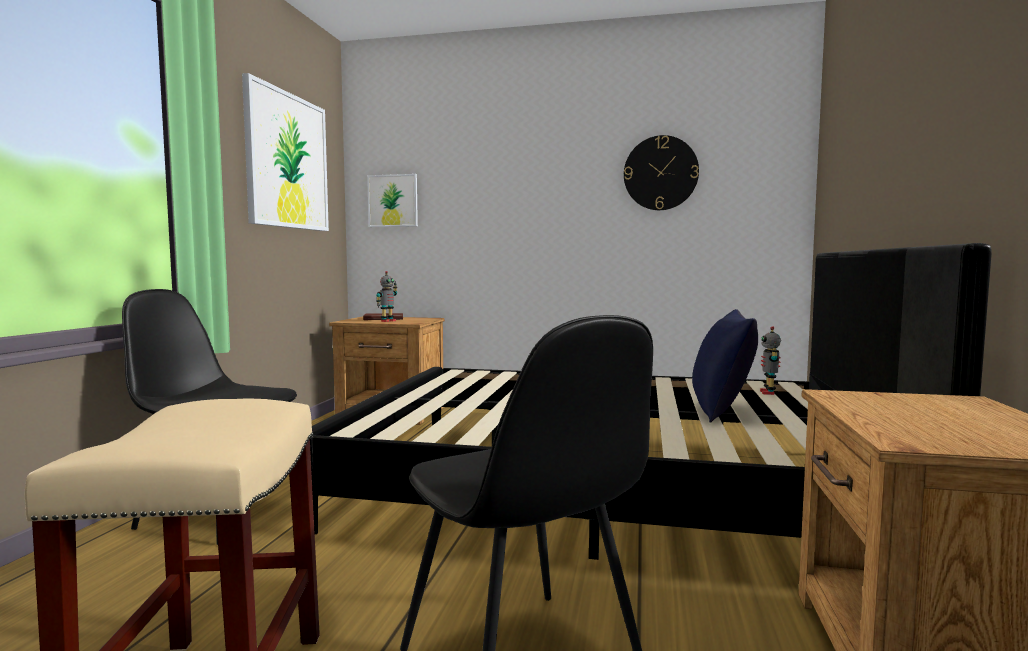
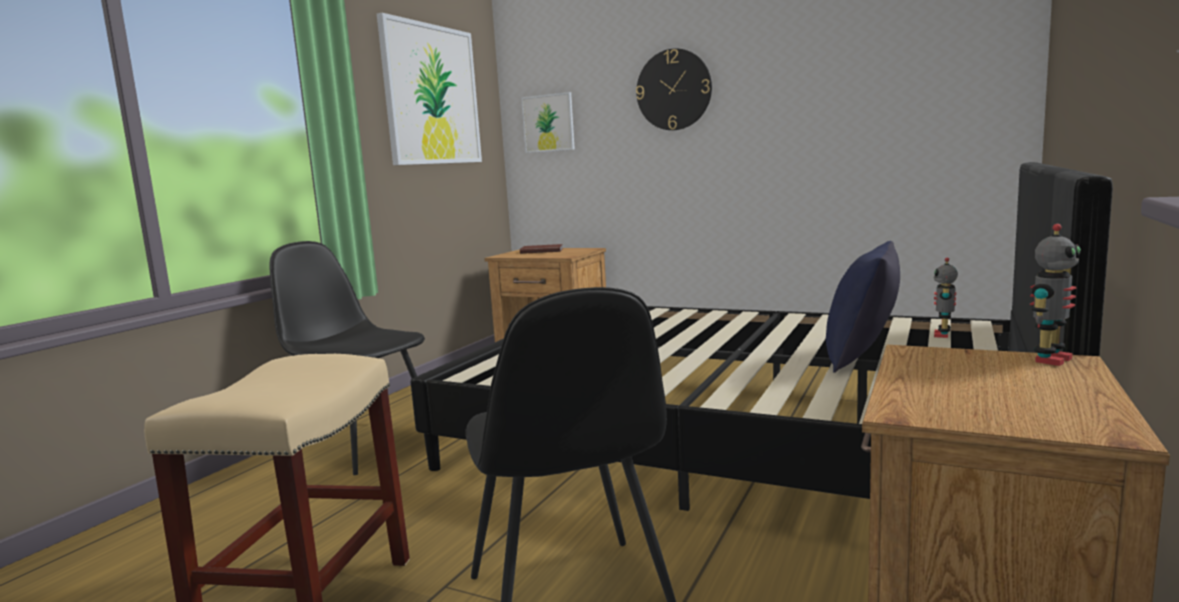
camera: 15 degrees right, 5 degrees up
toy robot [376,271,397,322] -> toy robot moved to [1029,224,1081,366]
wall clock [624,135,699,210] -> wall clock moved to [636,48,712,130]

